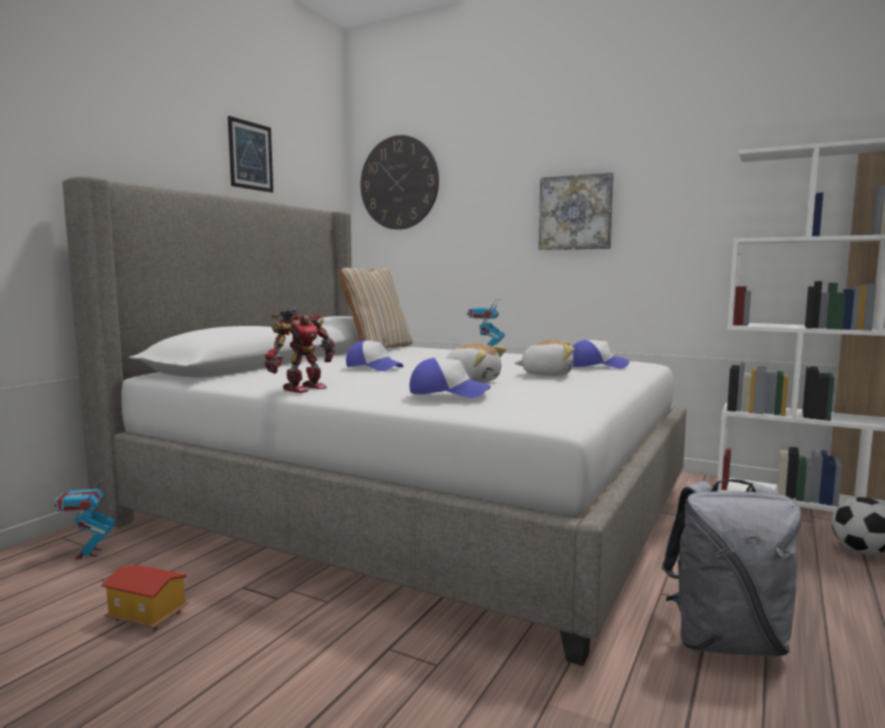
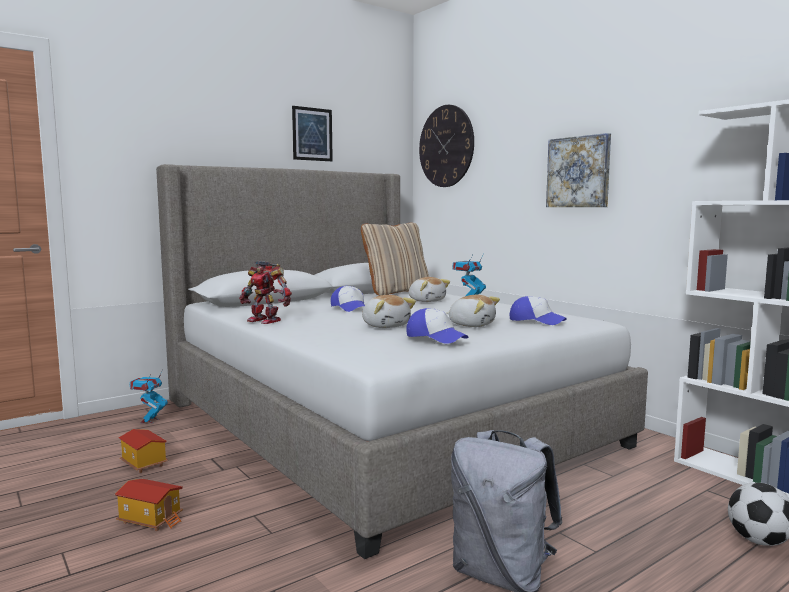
camera: 25 degrees right, 0 degrees up
toy robot [265,308,335,393] -> toy robot turned 60 degrees clockwise [239,261,292,324]
cap [409,358,491,398] -> cap moved to [406,308,468,344]
none -> toy house [114,479,183,531]
none -> plush toy [409,277,450,302]

